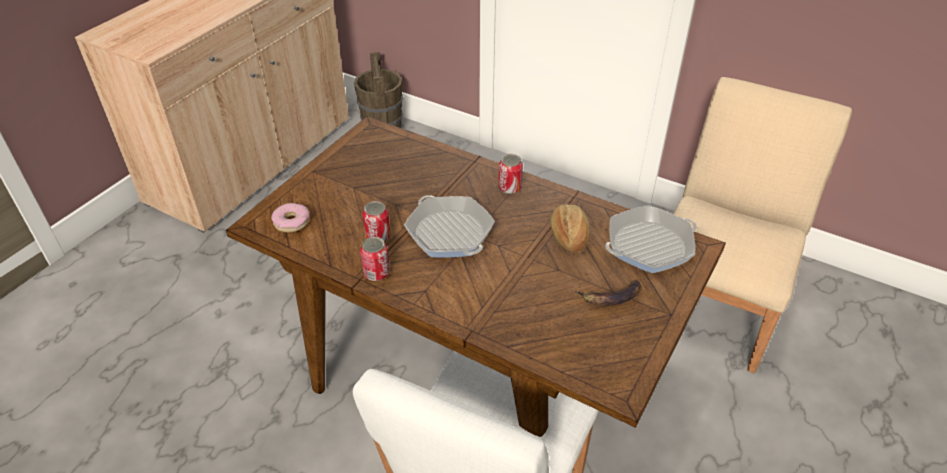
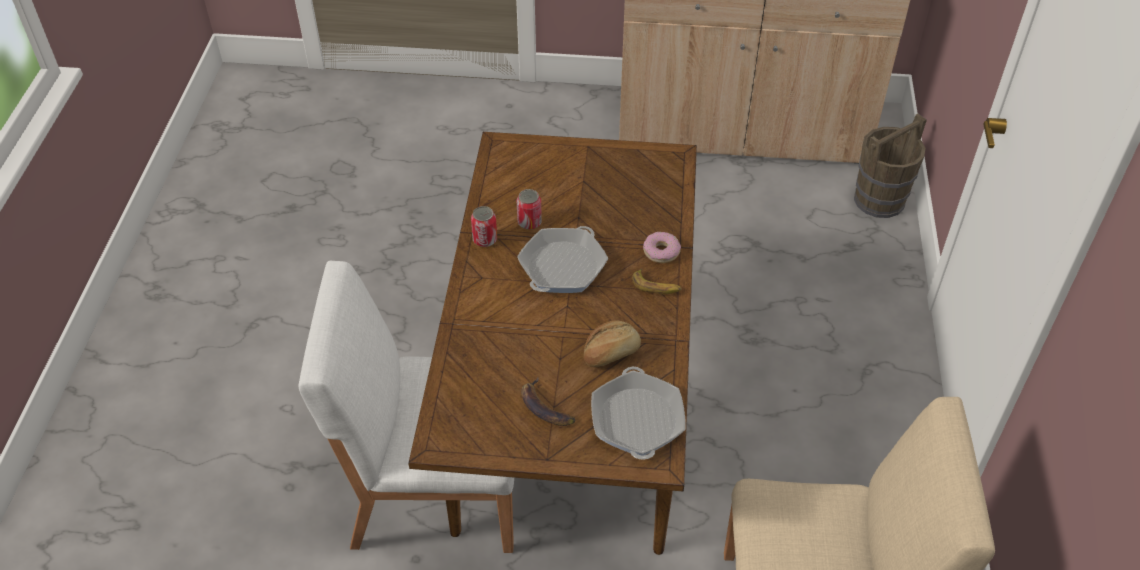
camera: 65 degrees right, 5 degrees up
donut [271,203,309,233] -> donut moved to [643,232,681,263]
can [498,154,523,194] -> banana [632,269,682,294]
frying pan [605,205,697,273] -> frying pan turned 45 degrees clockwise [591,367,686,460]

